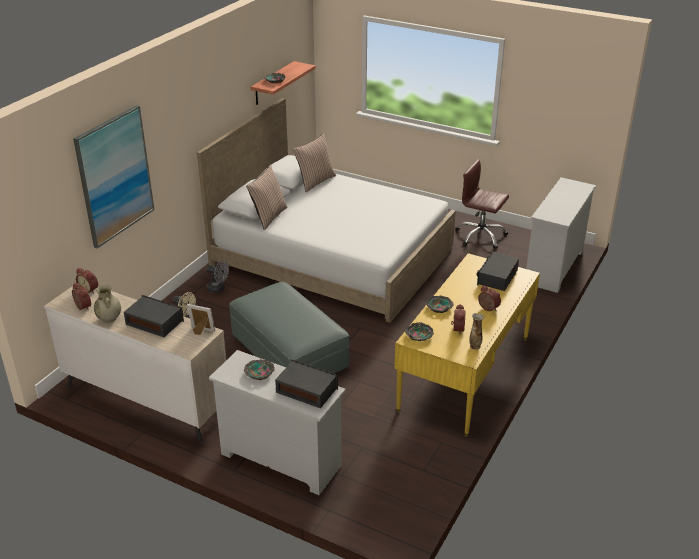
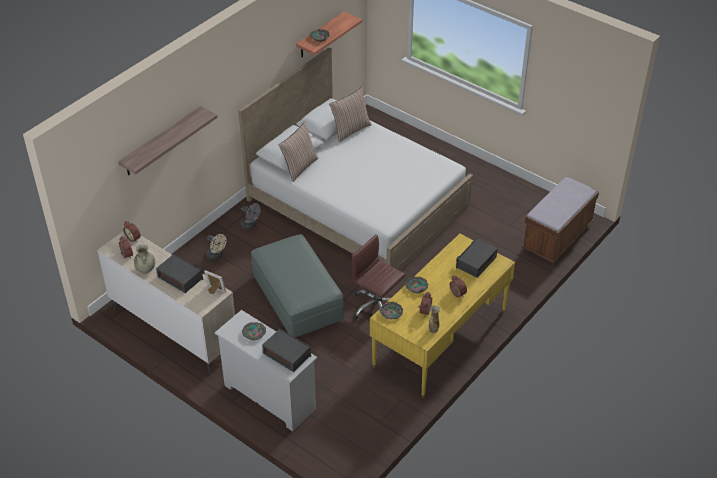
camera: 10 degrees right, 10 degrees up
picture [73,105,155,248] -> shelf [118,106,217,175]
brown office chair [455,159,509,249] -> brown office chair moved to [352,234,406,319]
white dresser [526,177,596,293] -> brown bench [522,177,599,263]

